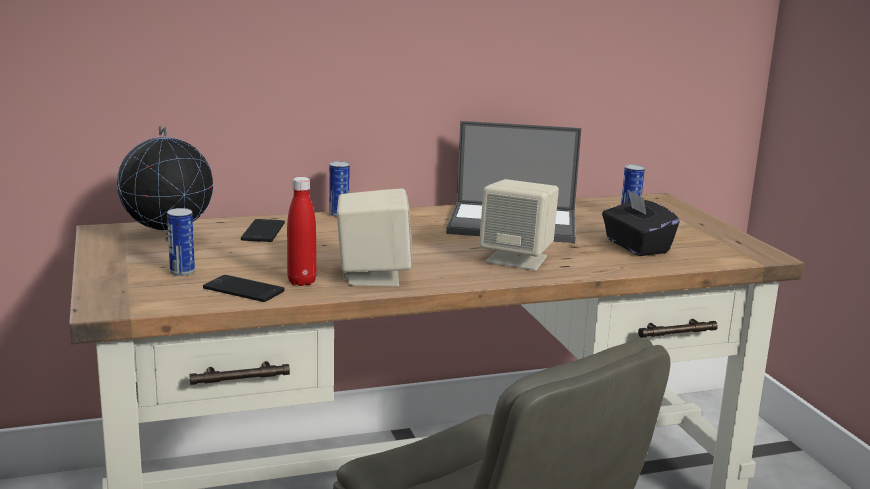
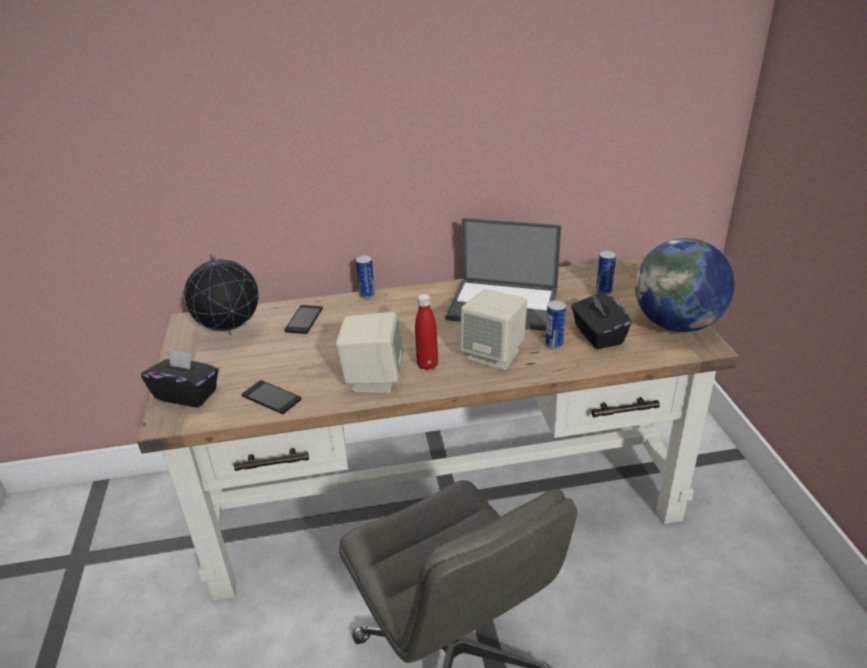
camera: 10 degrees right, 15 degrees up
can [167,208,195,276] -> can moved to [545,300,566,349]
red bottle [287,177,316,286] -> red bottle moved to [415,294,438,370]
none -> black tissue box [141,349,219,407]
none -> globe [635,238,734,332]

